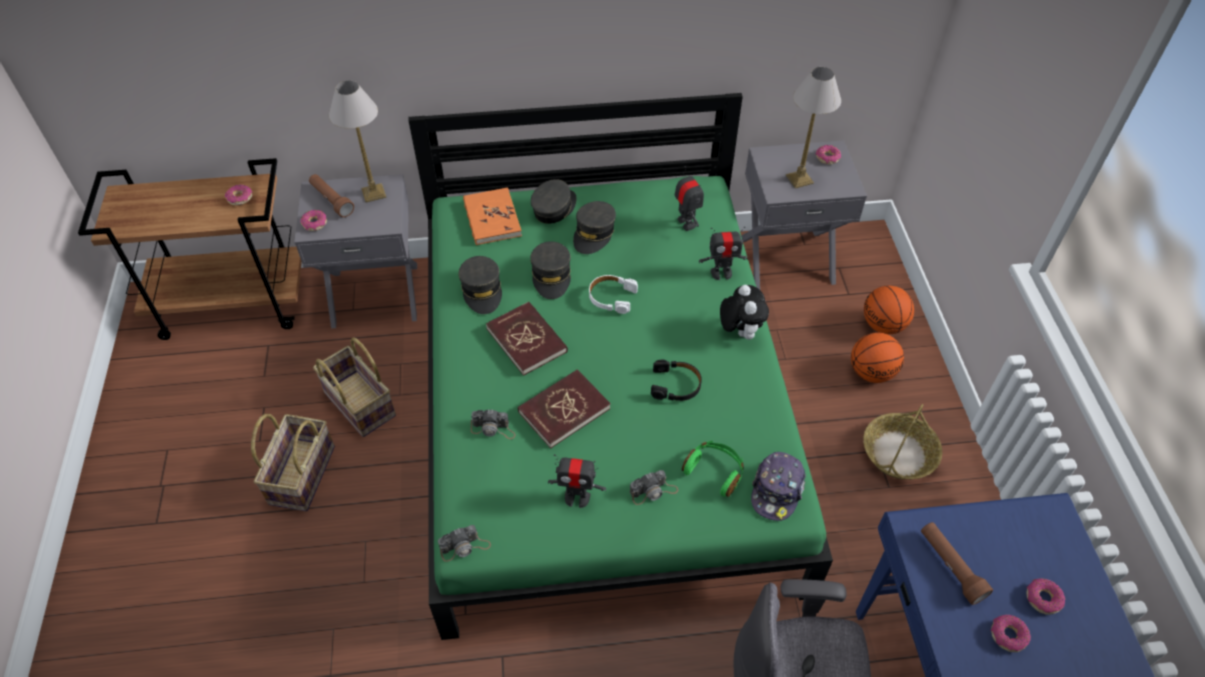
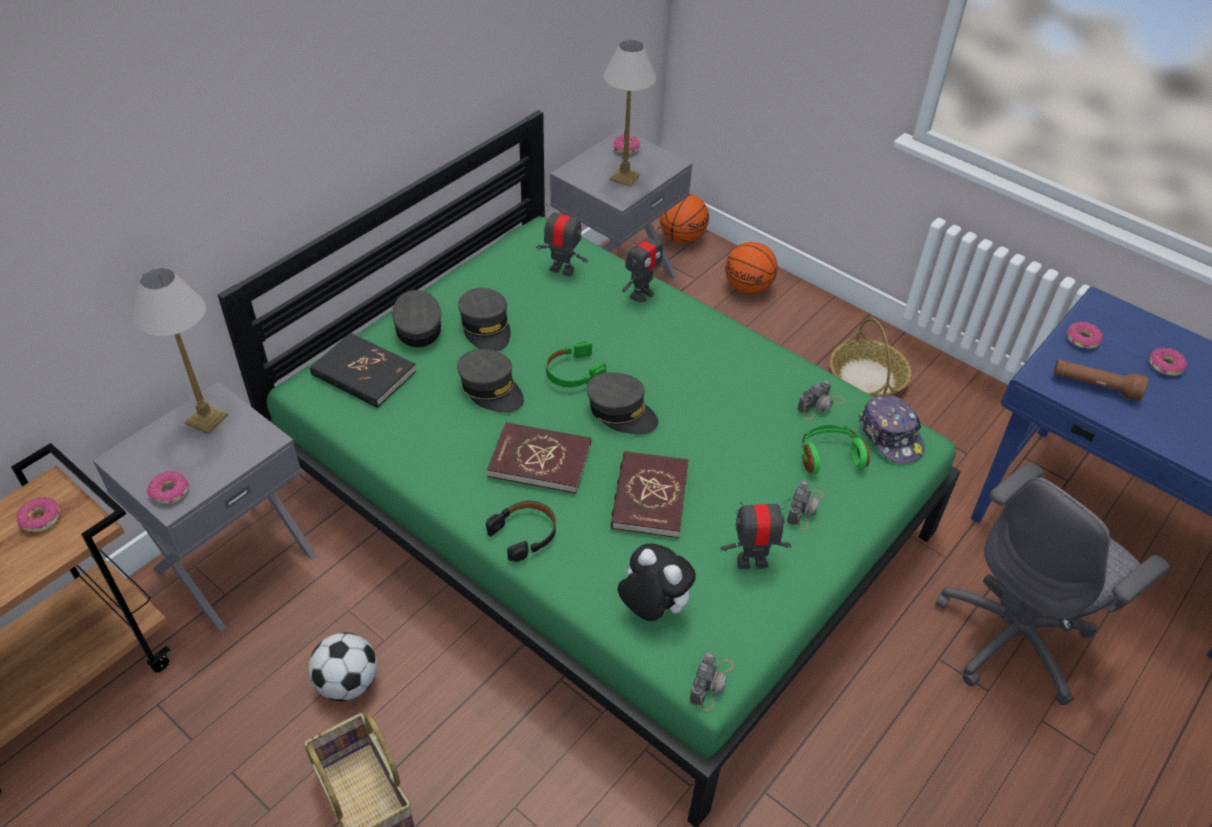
camera: 45 degrees left, 5 degrees down
brown flashlight [309,174,354,217] -> none
basket [313,337,396,437] -> football [308,632,377,701]
grey cap [459,256,502,314] -> grey cap moved to [587,372,658,434]
orange book [463,187,522,245] -> black book [310,333,416,408]
camera [471,409,515,439] -> camera moved to [797,380,845,419]
toy robot [548,454,606,508] -> toy robot turned 150 degrees counterclockwise [720,498,791,569]
white headphones [589,275,638,314] -> green headphones [546,341,606,387]
black headphones [651,360,702,401] -> black headphones moved to [486,501,556,562]
plush toy [720,285,769,340] -> plush toy moved to [617,543,696,621]
basketball [851,332,904,383] -> basketball moved to [659,194,709,243]
donut [991,615,1031,652] -> donut moved to [1066,322,1103,349]

